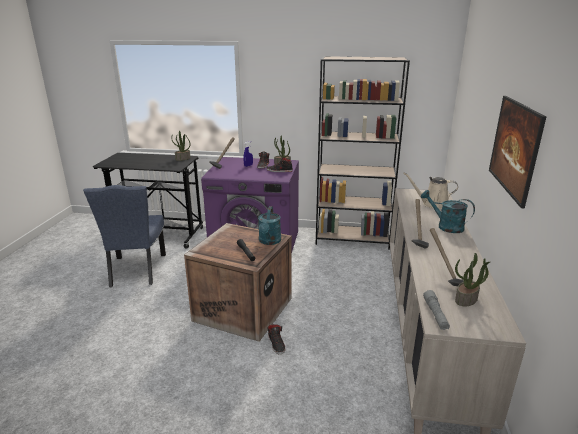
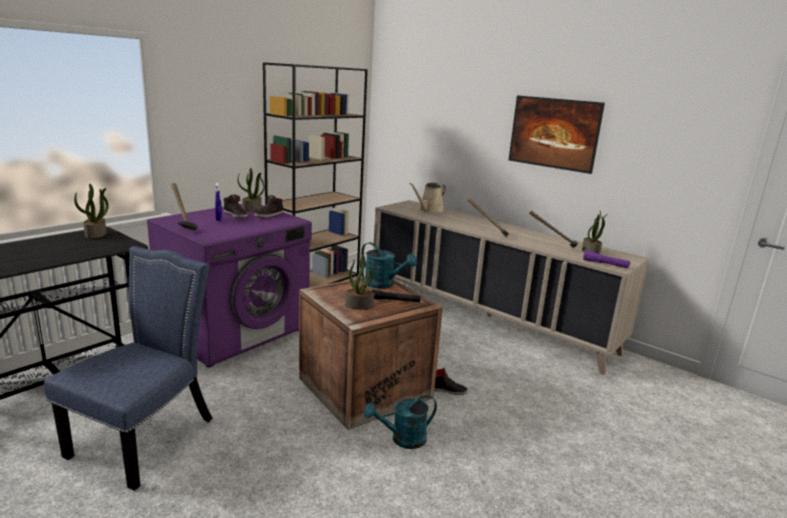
camera: 60 degrees left, 5 degrees down
blue chair [83,185,166,287] -> blue chair turned 90 degrees counterclockwise [44,246,213,491]
turquoise watering can [421,190,475,233] -> turquoise watering can moved to [364,395,437,449]
grey flashlight [423,290,450,330] -> purple flashlight [583,251,630,268]
none -> potted plant [345,255,374,310]

